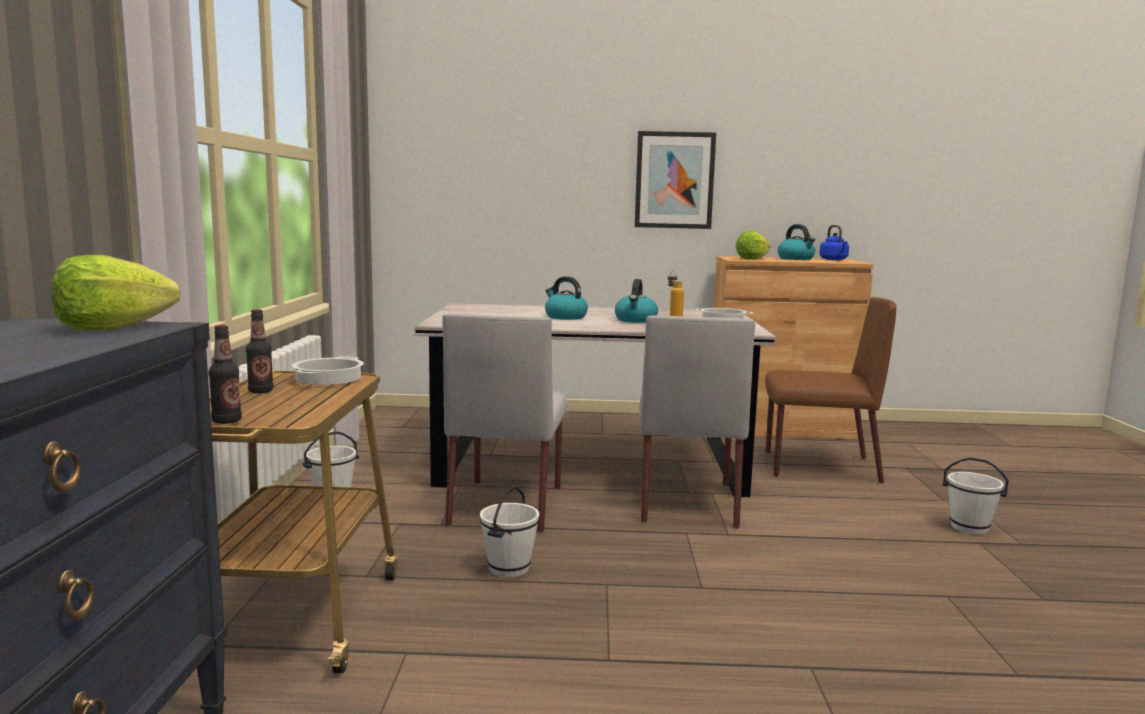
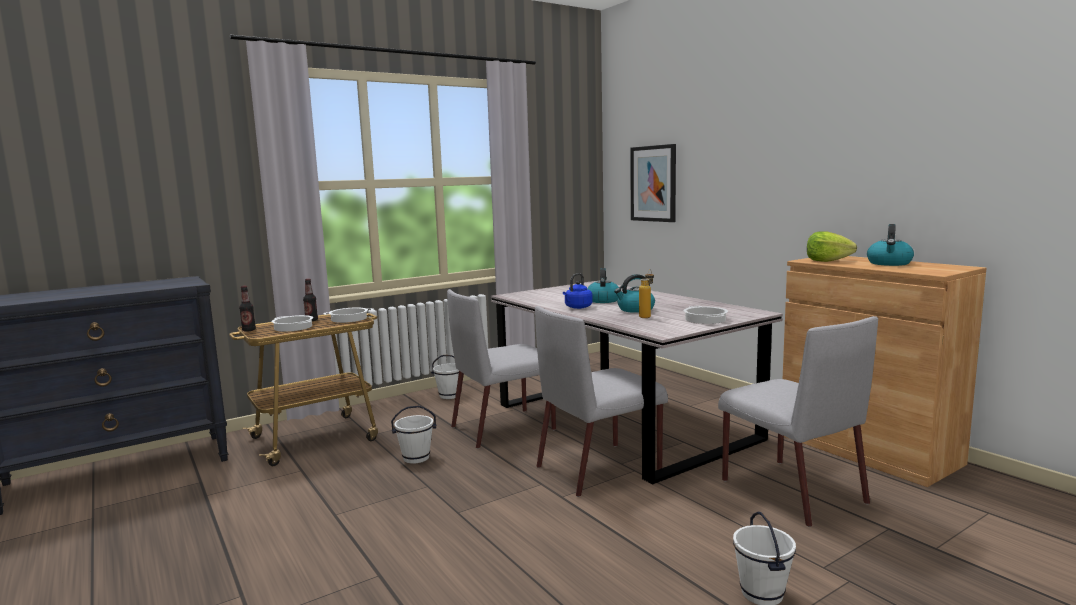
camera: 55 degrees right, 0 degrees up
lettuce [52,255,180,330] -> none
picture [635,131,716,229] -> picture moved to [630,144,676,222]
brown chair [765,297,896,483] -> grey chair [718,316,878,527]
blue kettle [820,225,849,260] -> blue kettle moved to [563,273,593,309]
none -> cooking pot [271,315,313,332]

